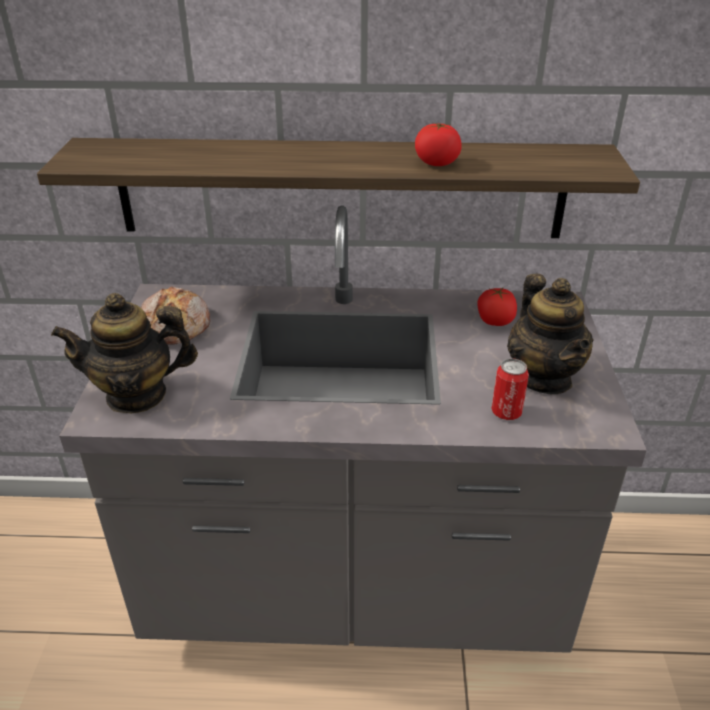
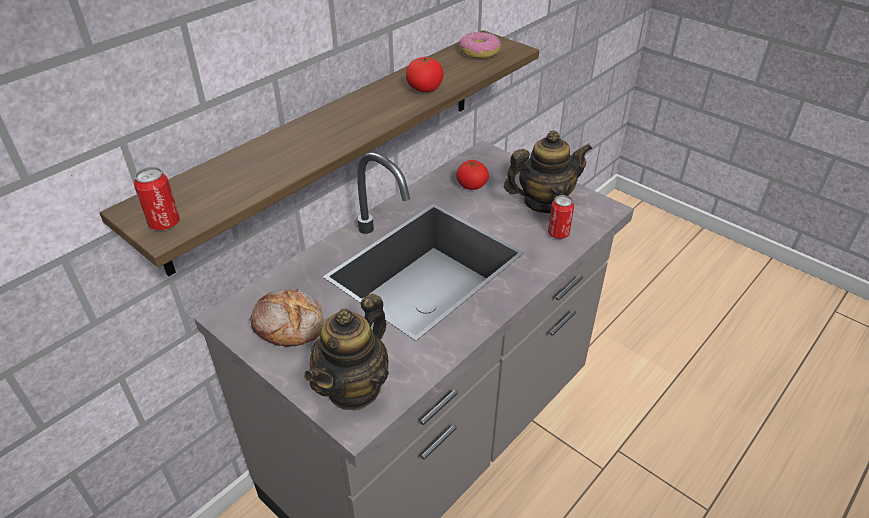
camera: 50 degrees left, 5 degrees up
teapot [507,274,593,394] -> teapot turned 45 degrees counterclockwise [504,130,593,213]
none -> can [134,167,180,230]
none -> donut [459,32,501,59]

